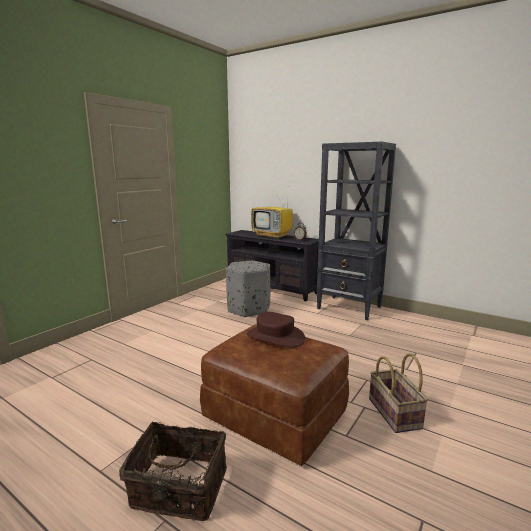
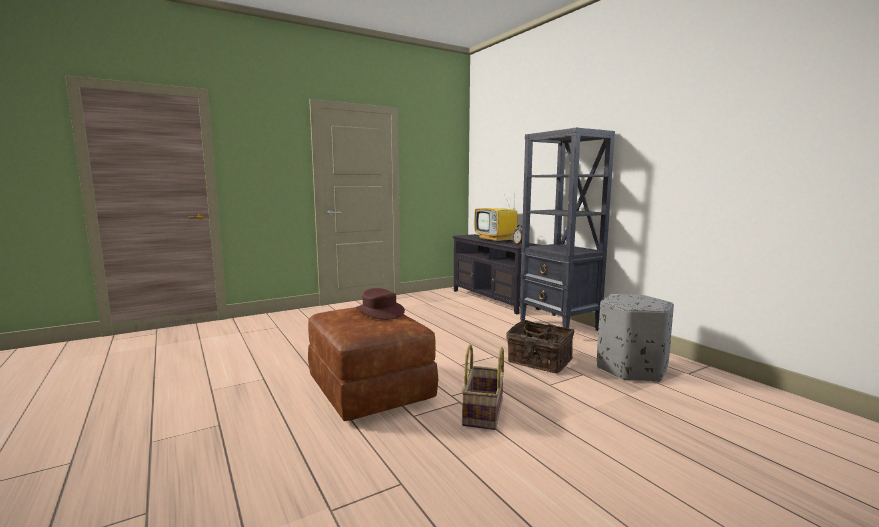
camera: 25 degrees right, 5 degrees down
basket [119,422,227,521] -> basket moved to [506,320,574,373]
grey ottoman [226,260,271,318] -> grey ottoman moved to [597,294,674,382]

